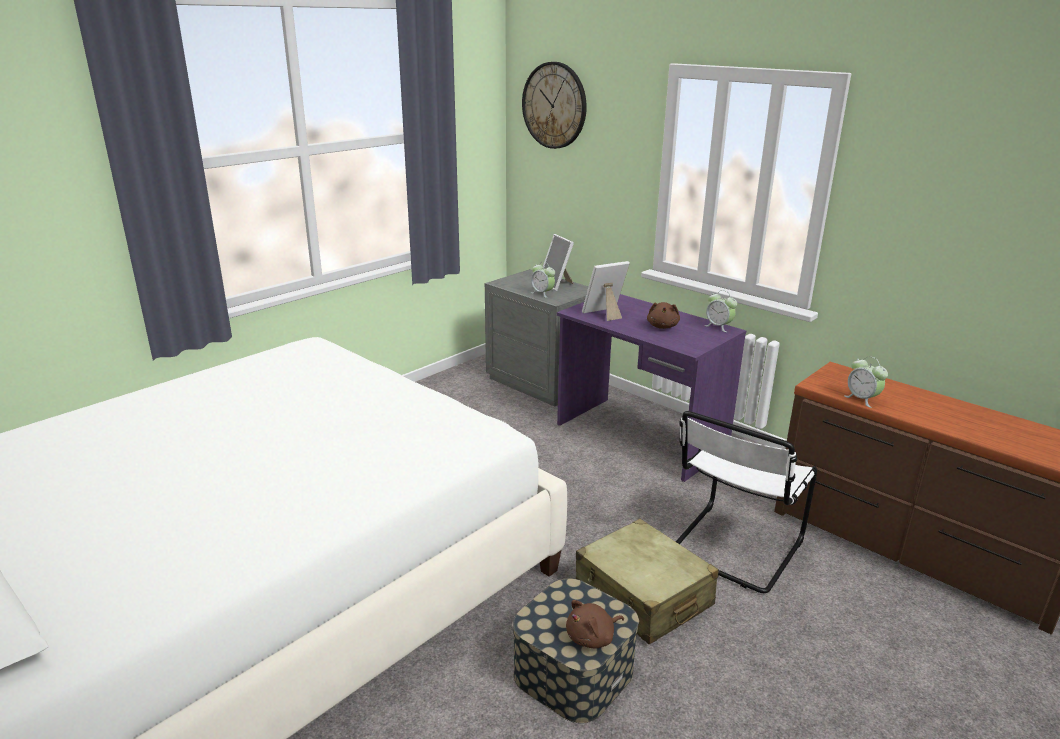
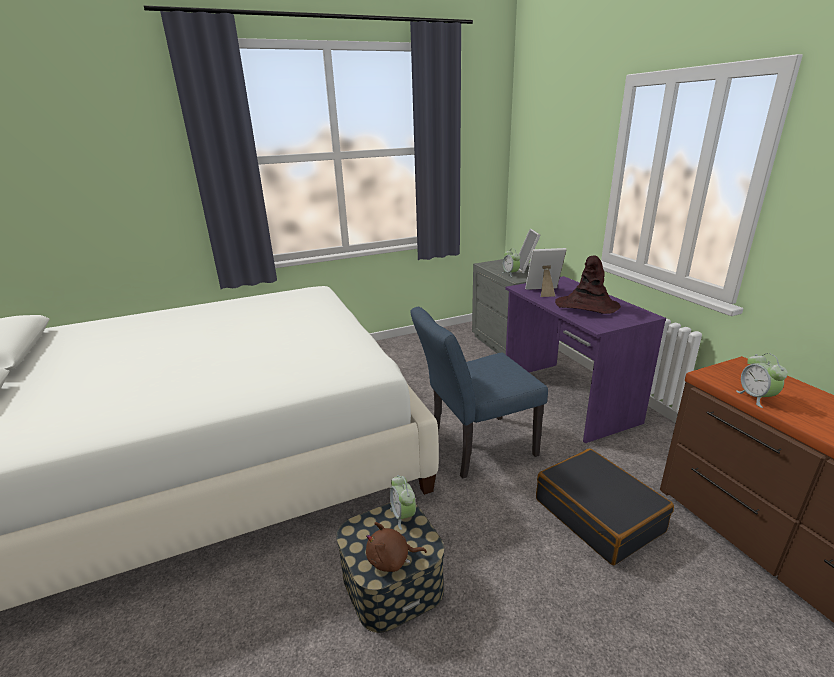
camera: 25 degrees right, 0 degrees up
wall clock [522,62,587,149] -> none
beige suitcase [576,519,718,645] -> none
brown plush toy [647,302,680,329] -> brown hat [555,255,621,314]
white chair [676,411,817,593] -> black suitcase [536,448,674,565]
alarm clock [704,290,737,332] -> alarm clock moved to [390,475,416,530]
none -> blue chair [410,307,548,478]

